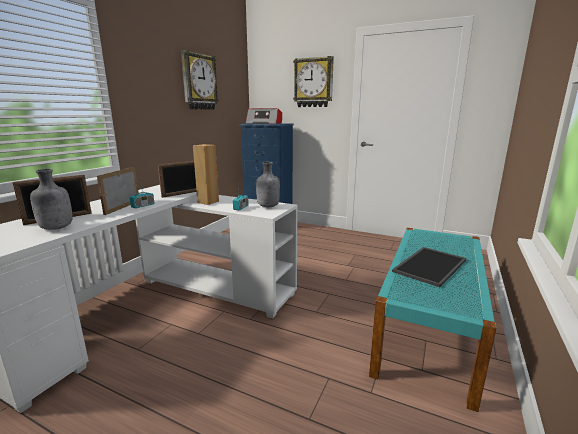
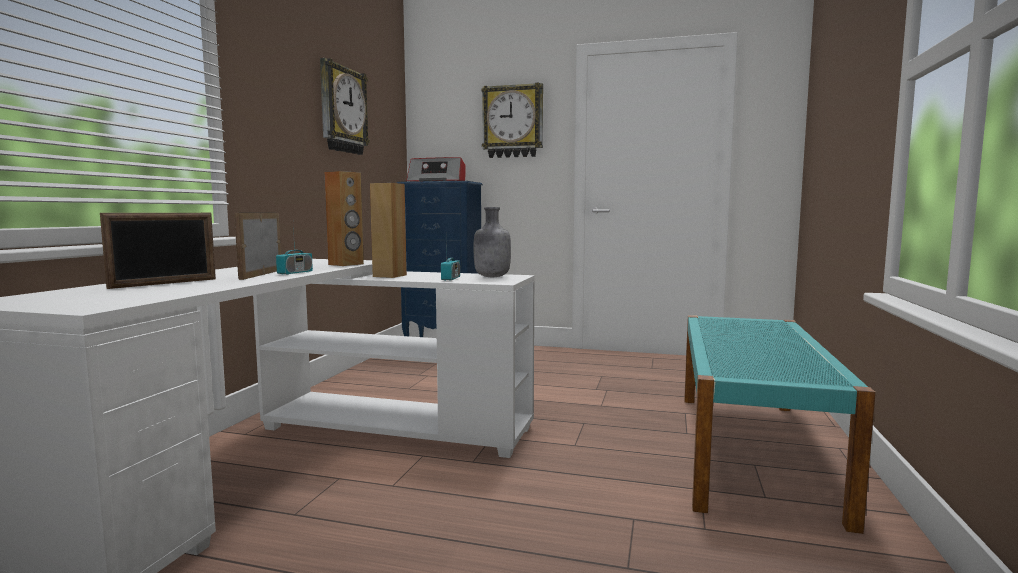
camera: 10 degrees left, 10 degrees down
grey bottle [30,169,73,230] -> none
picture frame [158,161,197,198] -> brown speaker [325,171,364,266]
tray [392,247,466,287] -> none

